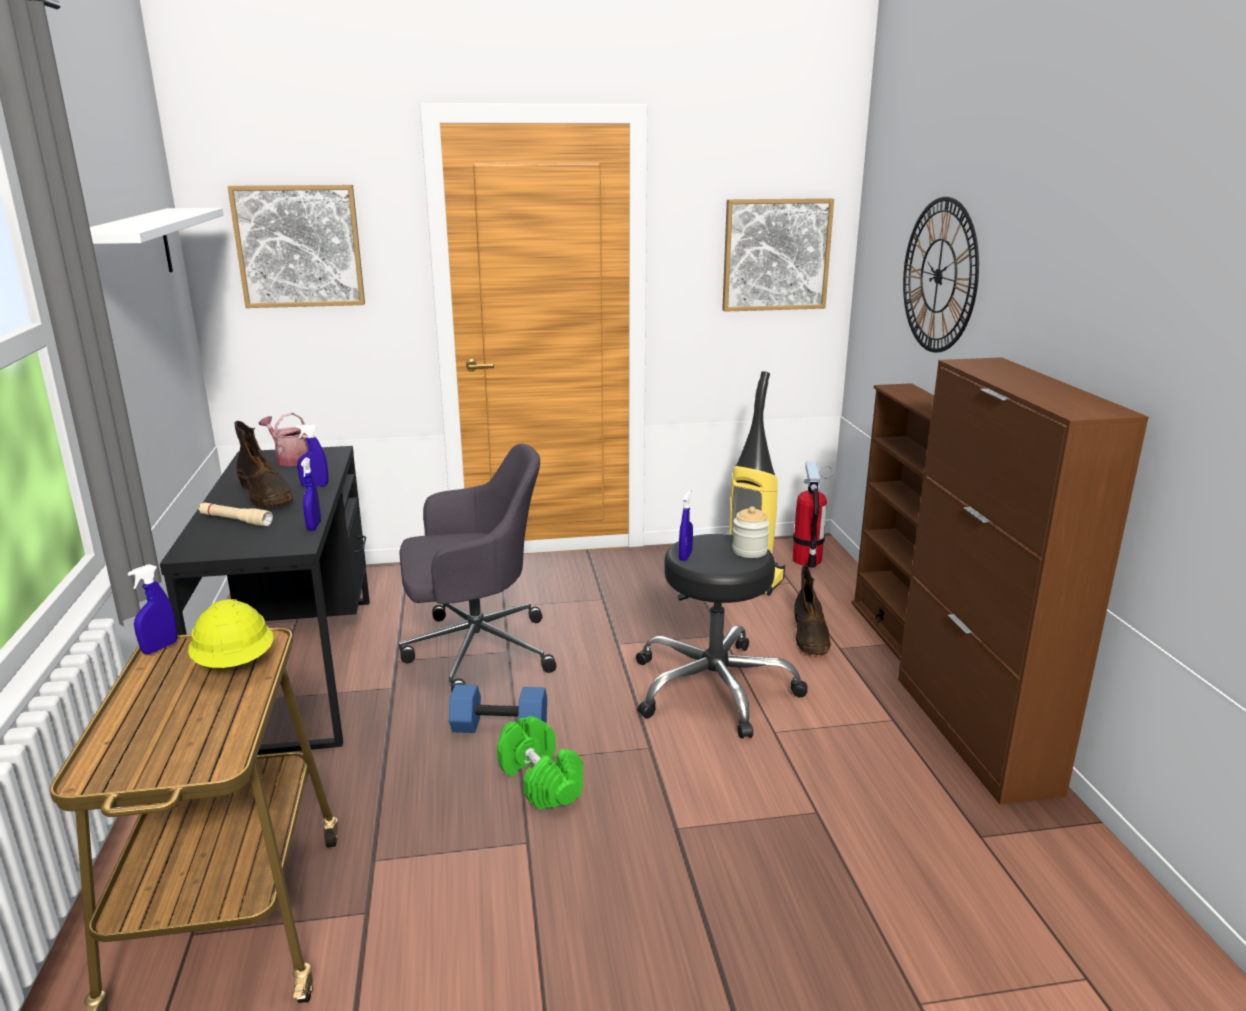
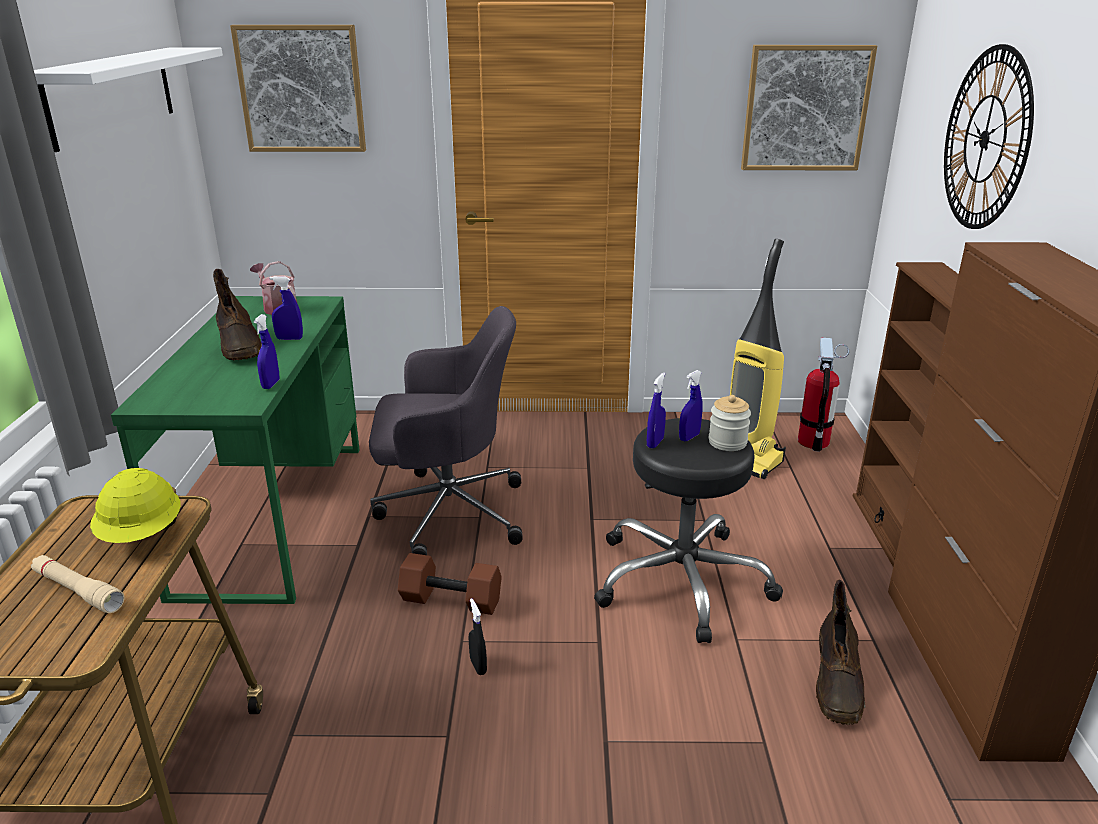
camera: 10 degrees right, 5 degrees up
blue spray bottle [128,564,177,654] -> blue spray bottle moved to [679,370,703,441]
black desk [160,446,370,758] -> green desk [111,296,360,604]
beige flashlight [199,502,273,526] -> beige flashlight moved to [31,555,125,613]
blue dumbbell [449,684,547,733] -> brown dumbbell [398,553,502,615]
green dumbbell [497,716,583,810] -> black spray bottle [469,598,487,675]
brown boot [794,565,831,655] -> brown boot moved to [816,579,865,725]

